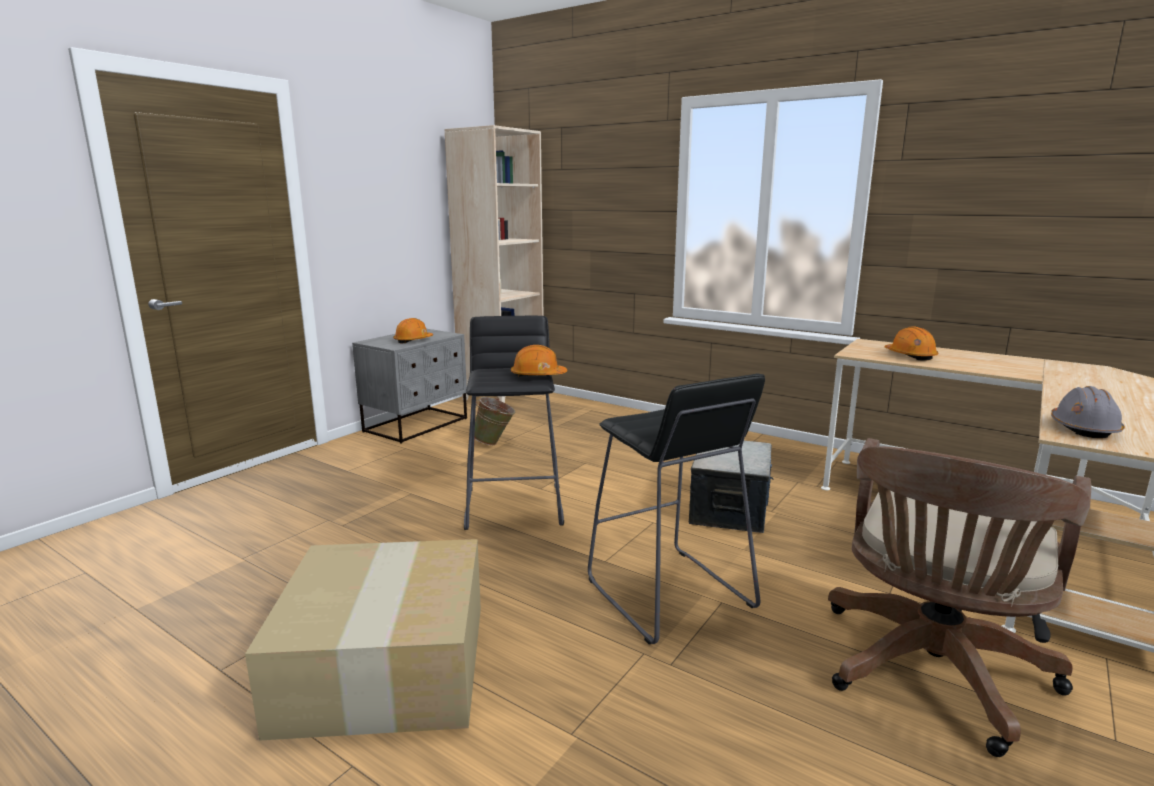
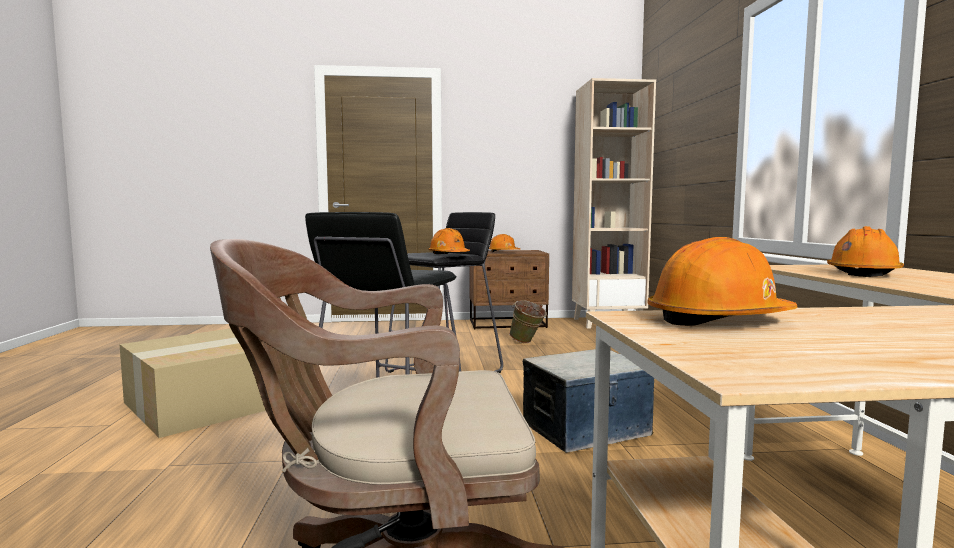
camera: 50 degrees right, 10 degrees down
grey nightstand [352,329,467,444] -> brown nightstand [469,250,549,329]
grey hard hat [1051,386,1125,438] -> orange hard hat [647,237,798,326]

